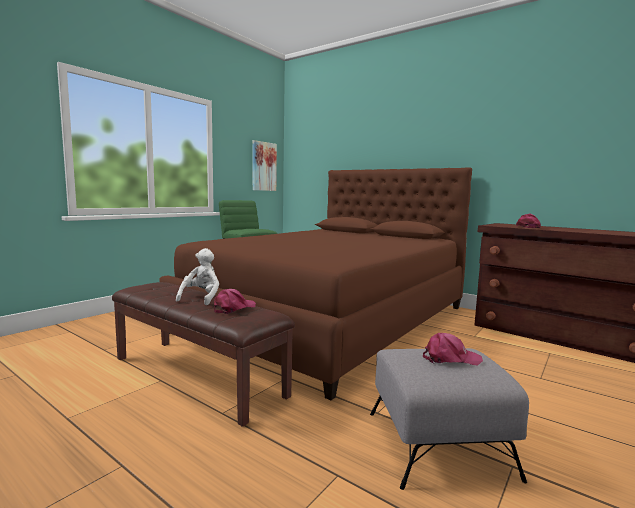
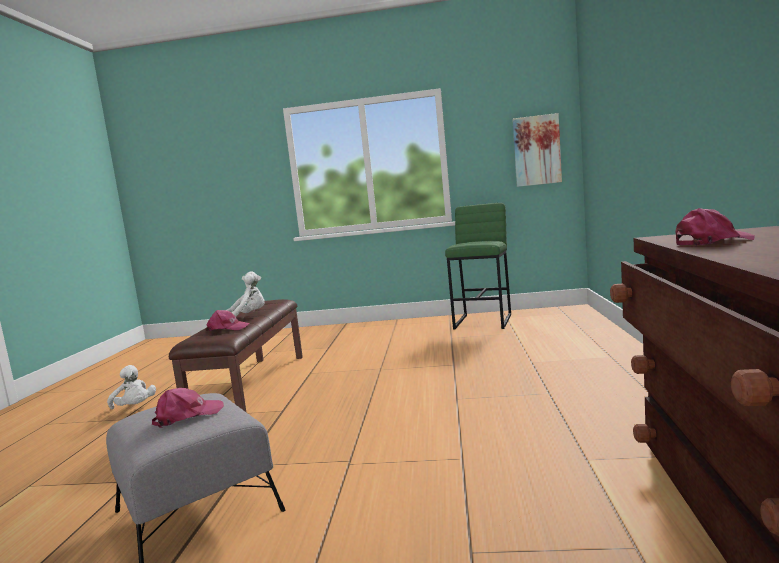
camera: 60 degrees right, 0 degrees up
brown bed [160,167,472,400] -> none
pink cap [423,333,483,365] -> pink cap turned 90 degrees counterclockwise [152,388,224,428]
none -> white plush toy [107,365,156,410]

